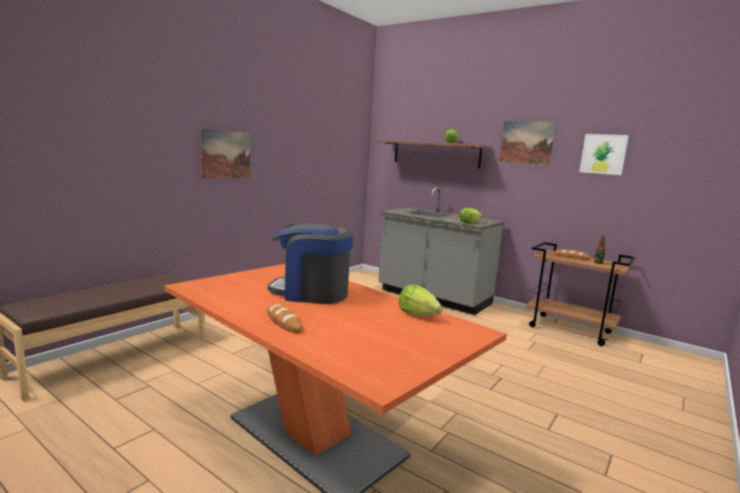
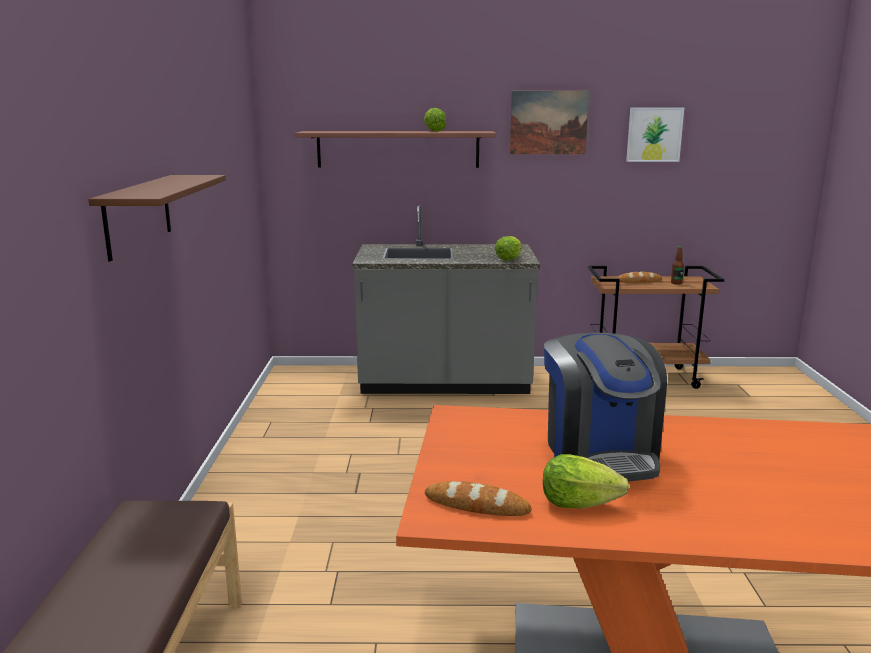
camera: 35 degrees left, 5 degrees up
picture [200,129,250,179] -> brown shelf [88,175,226,262]
coffee machine [267,224,354,304] -> coffee machine turned 75 degrees counterclockwise [544,333,667,481]
bread [267,304,303,333] -> bread moved to [425,481,532,516]
lettuce [399,285,443,317] -> lettuce moved to [543,454,629,508]

